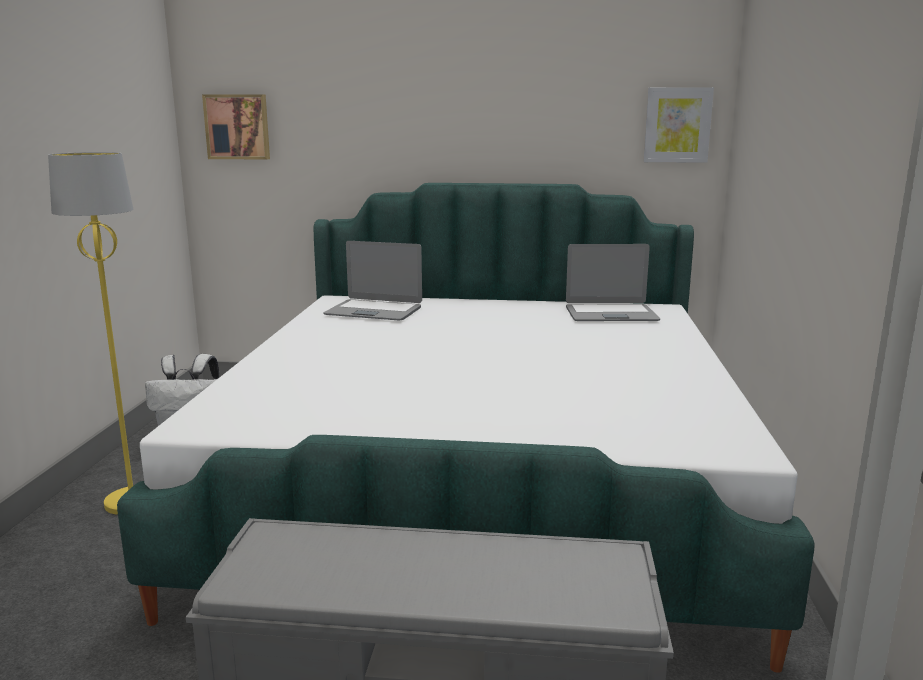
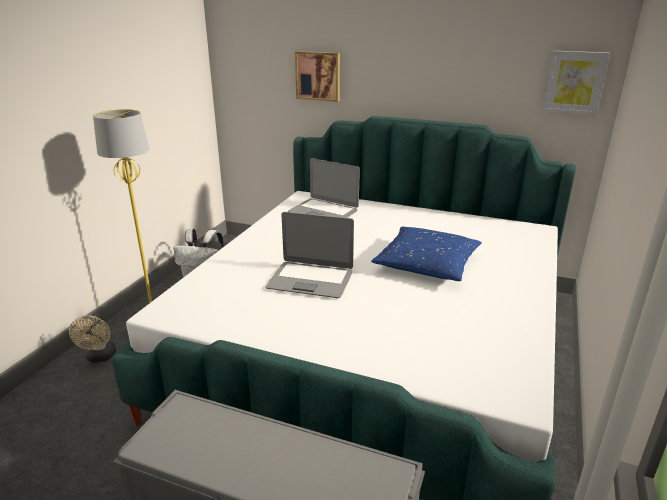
camera: 15 degrees right, 10 degrees up
picture [202,94,270,160] -> picture moved to [295,51,340,102]
laptop [566,244,660,321] -> laptop moved to [266,212,354,298]
none -> beige fan [69,314,116,363]
none -> blue pillow [371,226,482,281]

